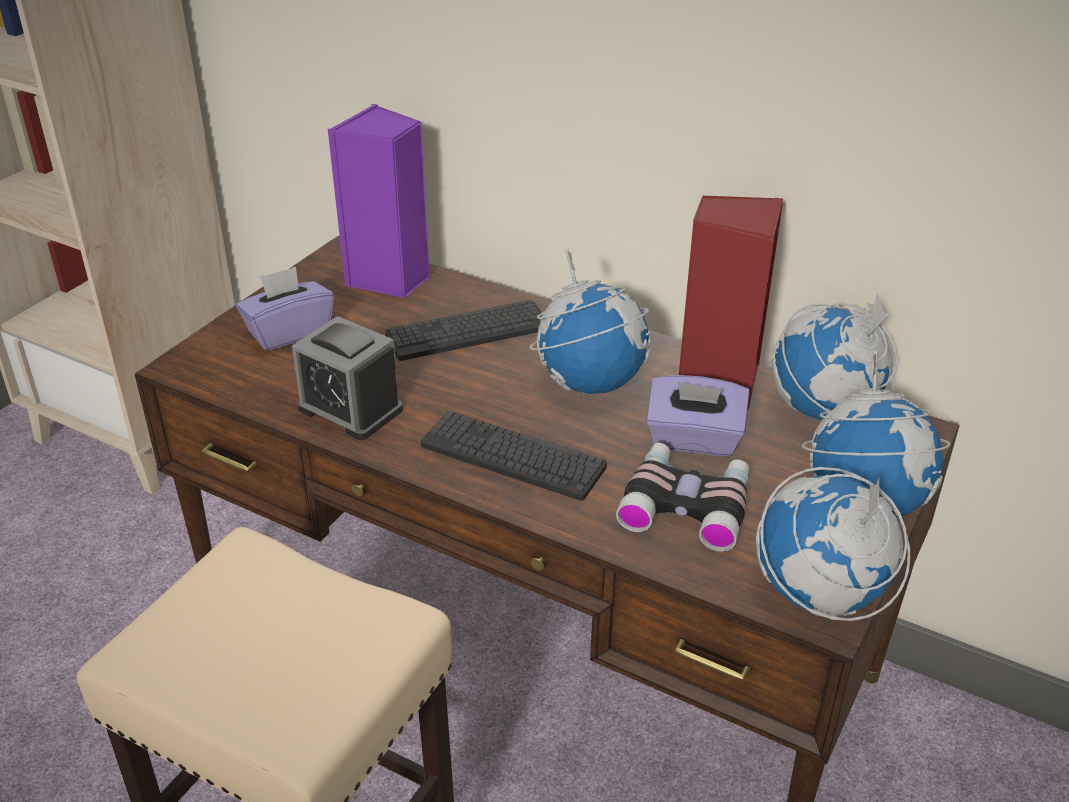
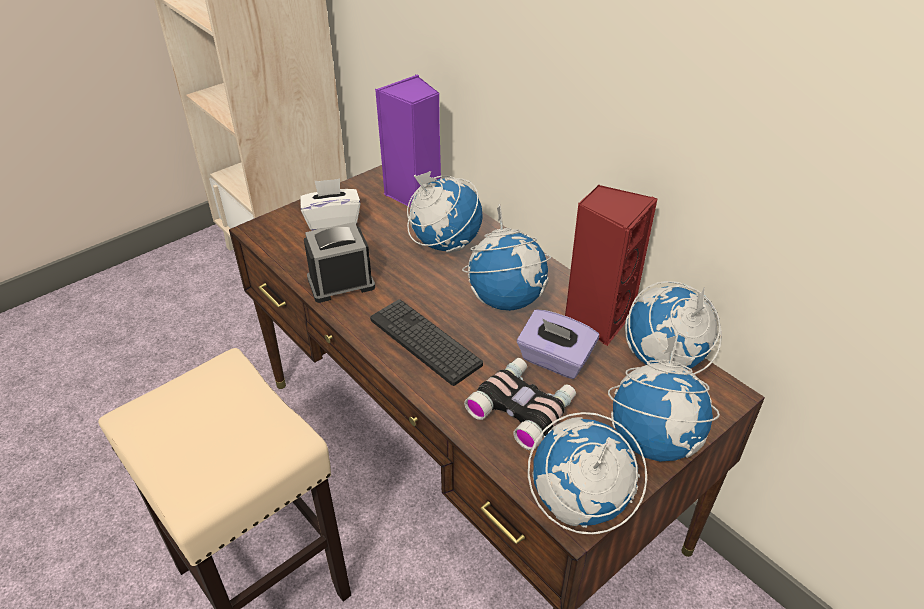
camera: 20 degrees right, 5 degrees up
purple tissue box [236,267,334,351] -> white tissue box [300,179,361,231]
alarm clock [292,316,403,440] -> alarm clock turned 105 degrees clockwise [304,222,375,303]
keyboard [385,300,542,361] -> globe [407,171,483,253]

